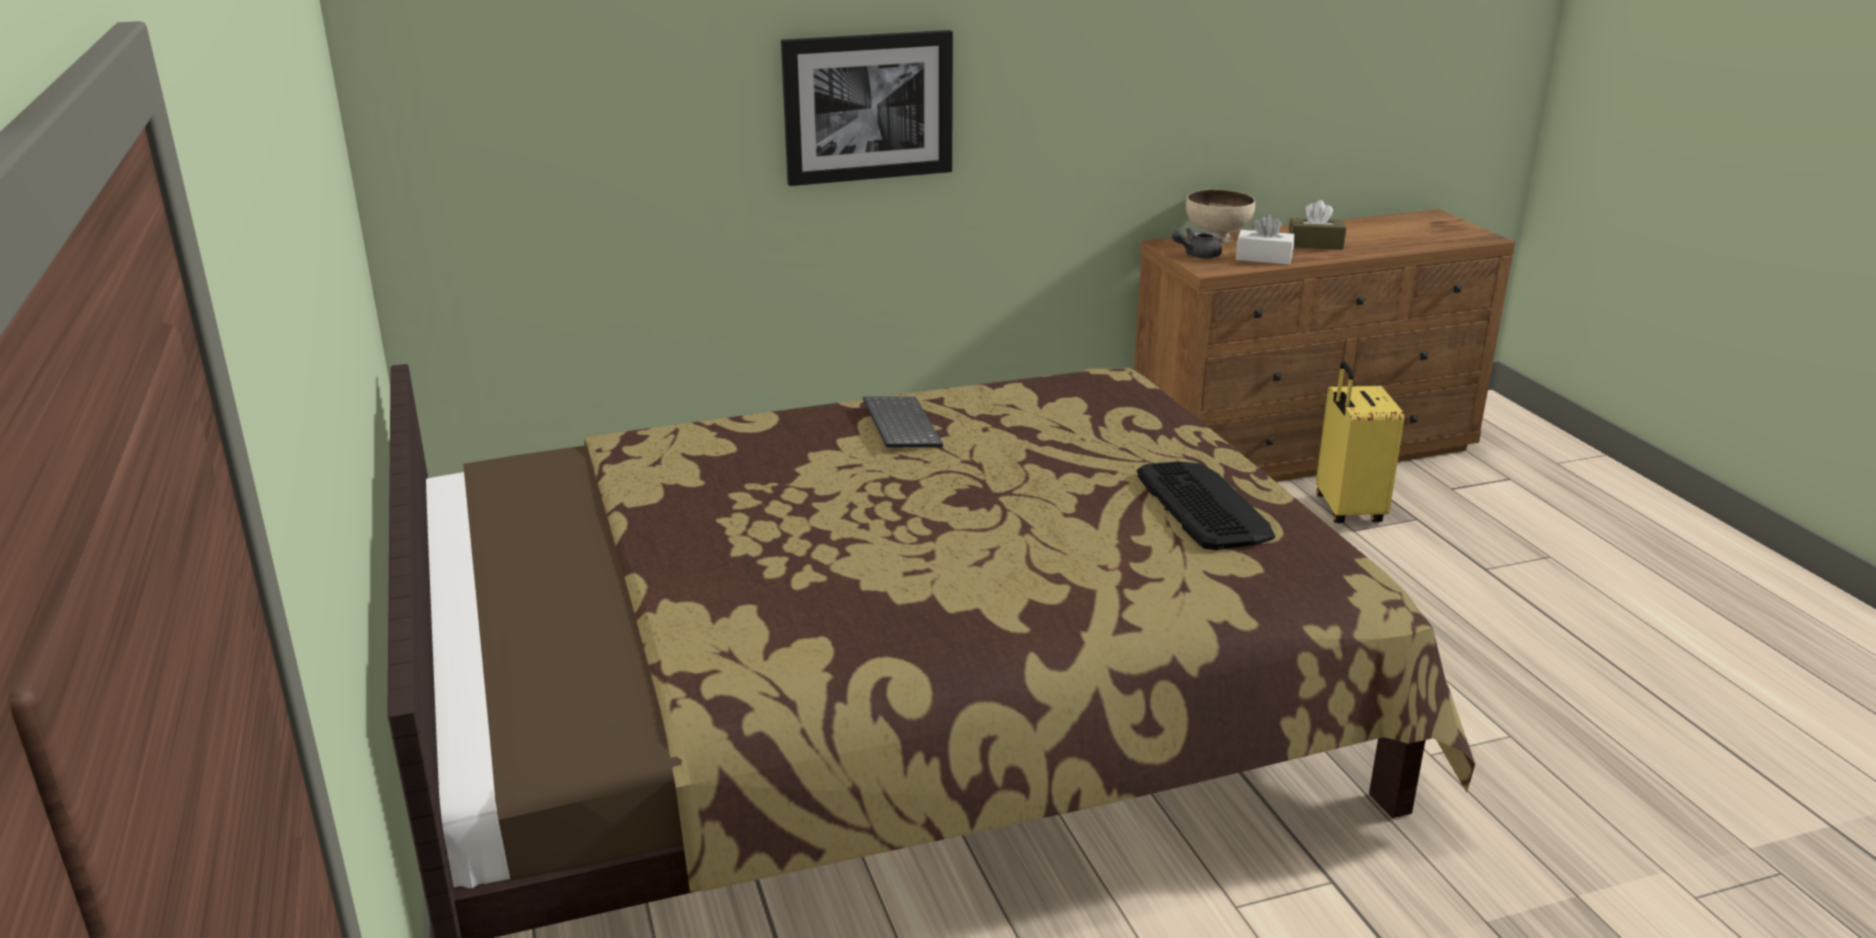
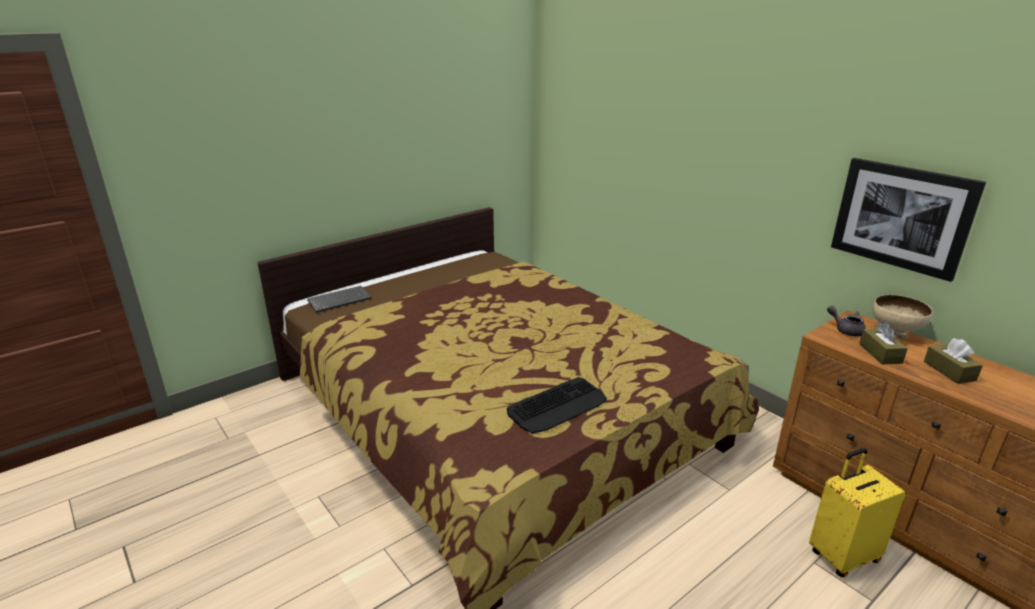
camera: 70 degrees right, 0 degrees up
picture [781,30,953,186] -> picture moved to [831,158,986,282]
keyboard [863,396,943,448] -> keyboard moved to [307,286,371,313]
white tissue box [1236,214,1294,265] -> brown tissue box [859,322,908,364]

